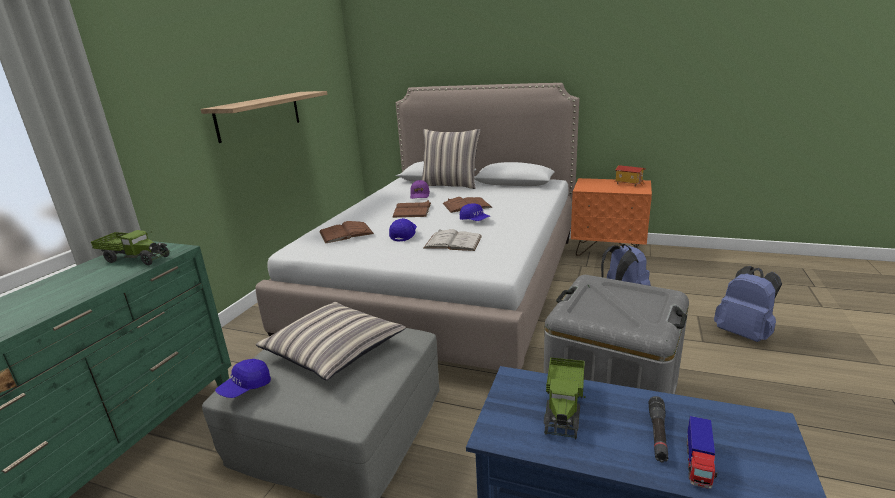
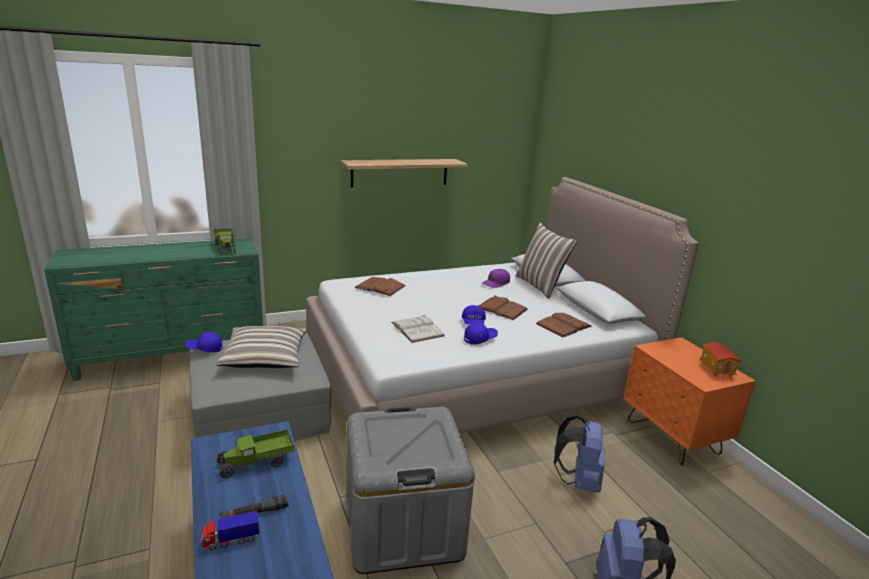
camera: 45 degrees right, 0 degrees up
blue cap [389,218,417,242] -> blue cap moved to [464,322,498,345]
brown book [392,200,431,218] -> brown book moved to [536,313,592,338]

